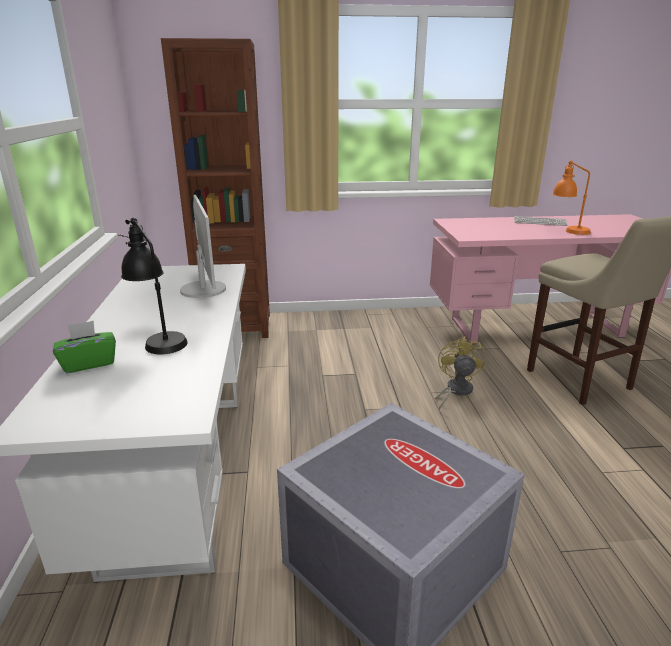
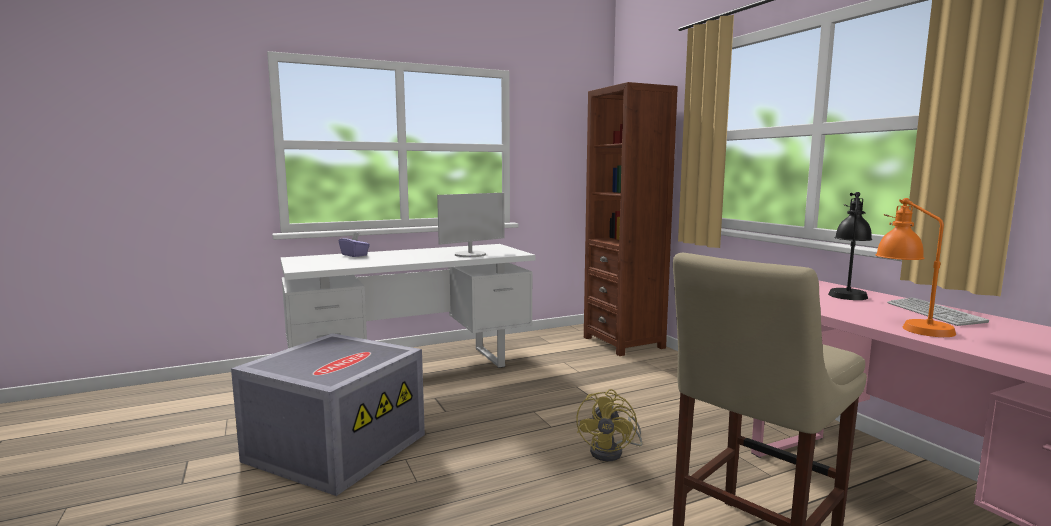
camera: 70 degrees right, 15 degrees down
green tissue box [53,320,116,373] -> purple tissue box [339,232,370,257]
black table lamp [118,218,188,354] -> black table lamp moved to [828,192,872,300]
yellow fan [435,336,486,410] -> yellow fan turned 120 degrees clockwise [576,389,643,461]

